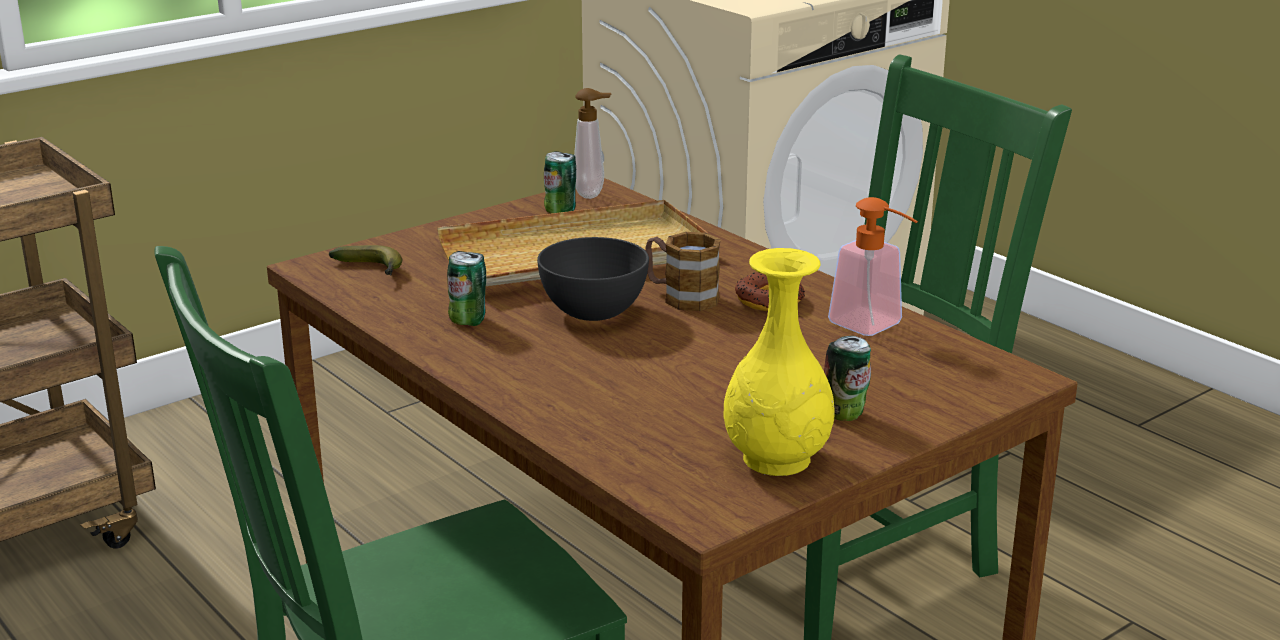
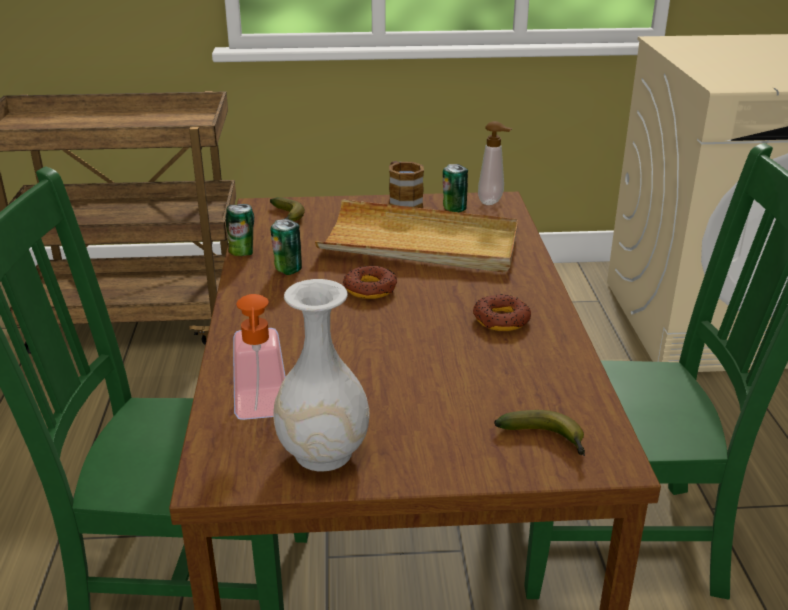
camera: 35 degrees right, 5 degrees up
grey bowl [537,237,649,321] -> donut [343,266,397,299]
mug [645,232,721,311] -> mug moved to [389,161,424,208]
yellow vase [723,248,835,476] -> white vase [273,279,370,472]
can [824,336,871,421] -> can moved to [225,204,254,256]
soap dispenser [828,197,918,336] -> soap dispenser moved to [233,294,286,420]
none -> banana [494,410,585,456]

